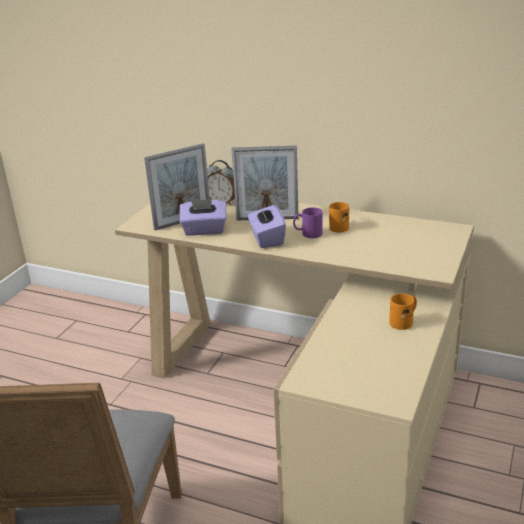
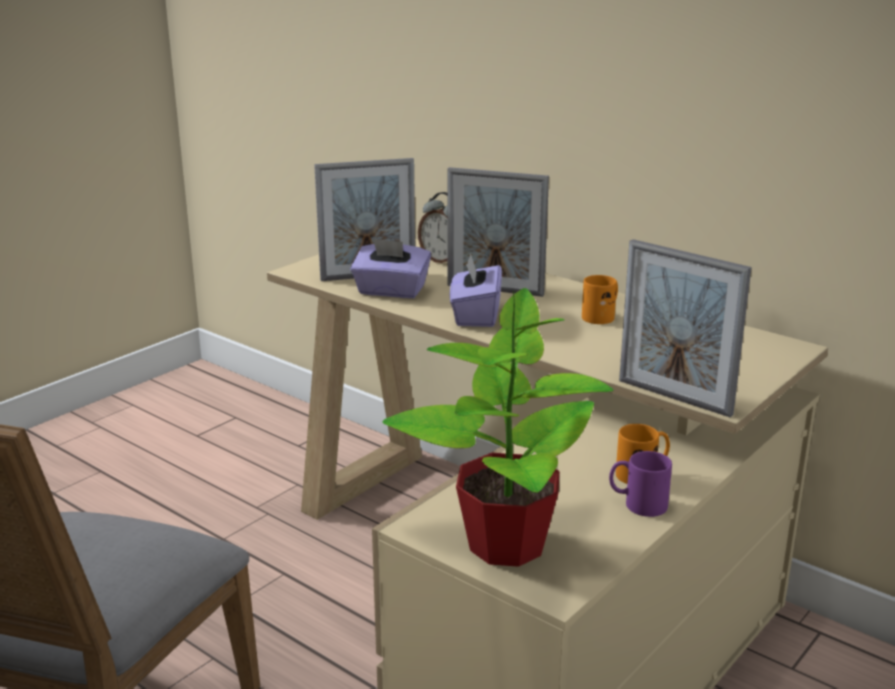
camera: 15 degrees right, 5 degrees down
purple mug [293,207,323,238] -> purple mug moved to [609,451,672,517]
none -> potted plant [383,288,613,567]
none -> picture frame [619,239,752,417]

